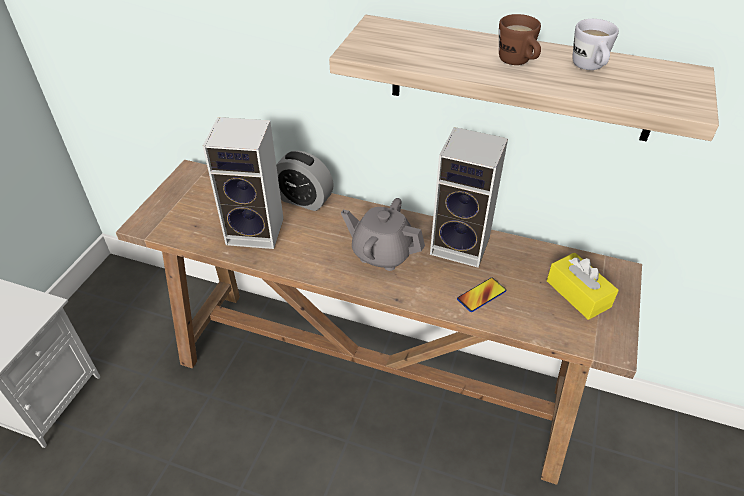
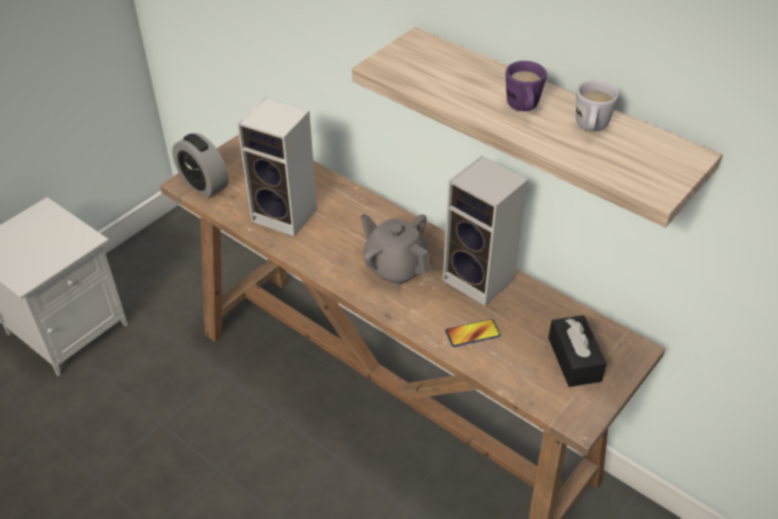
camera: 20 degrees right, 0 degrees up
alarm clock [276,151,334,211] -> alarm clock moved to [172,133,229,198]
brown mug [499,14,541,65] -> purple mug [506,61,547,111]
yellow tissue box [547,253,619,320] -> black tissue box [548,315,606,387]

